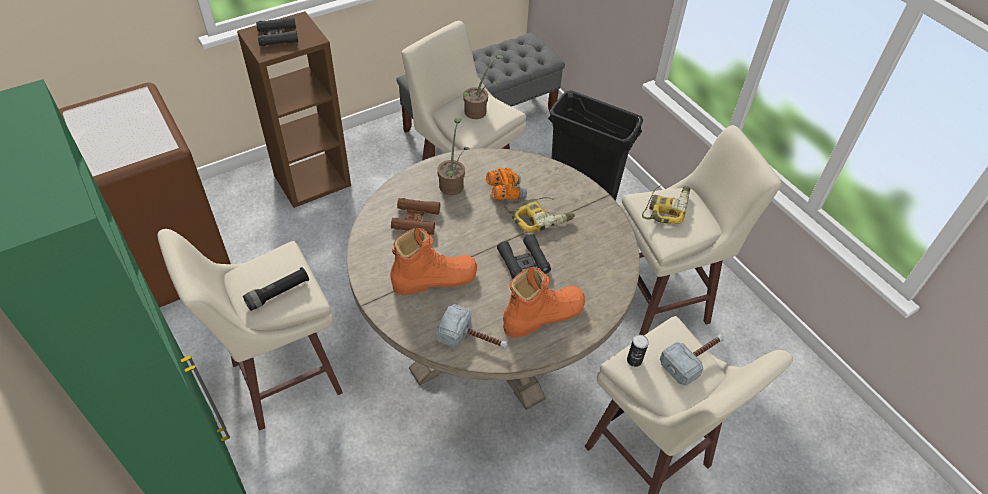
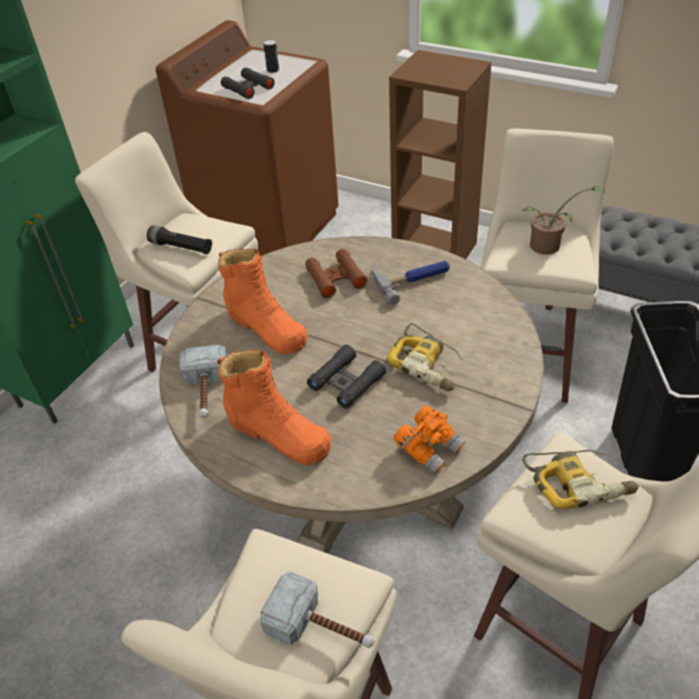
camera: 65 degrees right, 5 degrees down
black binoculars [256,17,298,46] -> black binoculars moved to [221,68,275,99]
potted plant [437,118,471,195] -> hammer [372,261,450,305]
orange binoculars [486,168,527,200] -> orange binoculars moved to [393,406,465,474]
can [627,335,649,367] -> can moved to [263,39,279,73]

